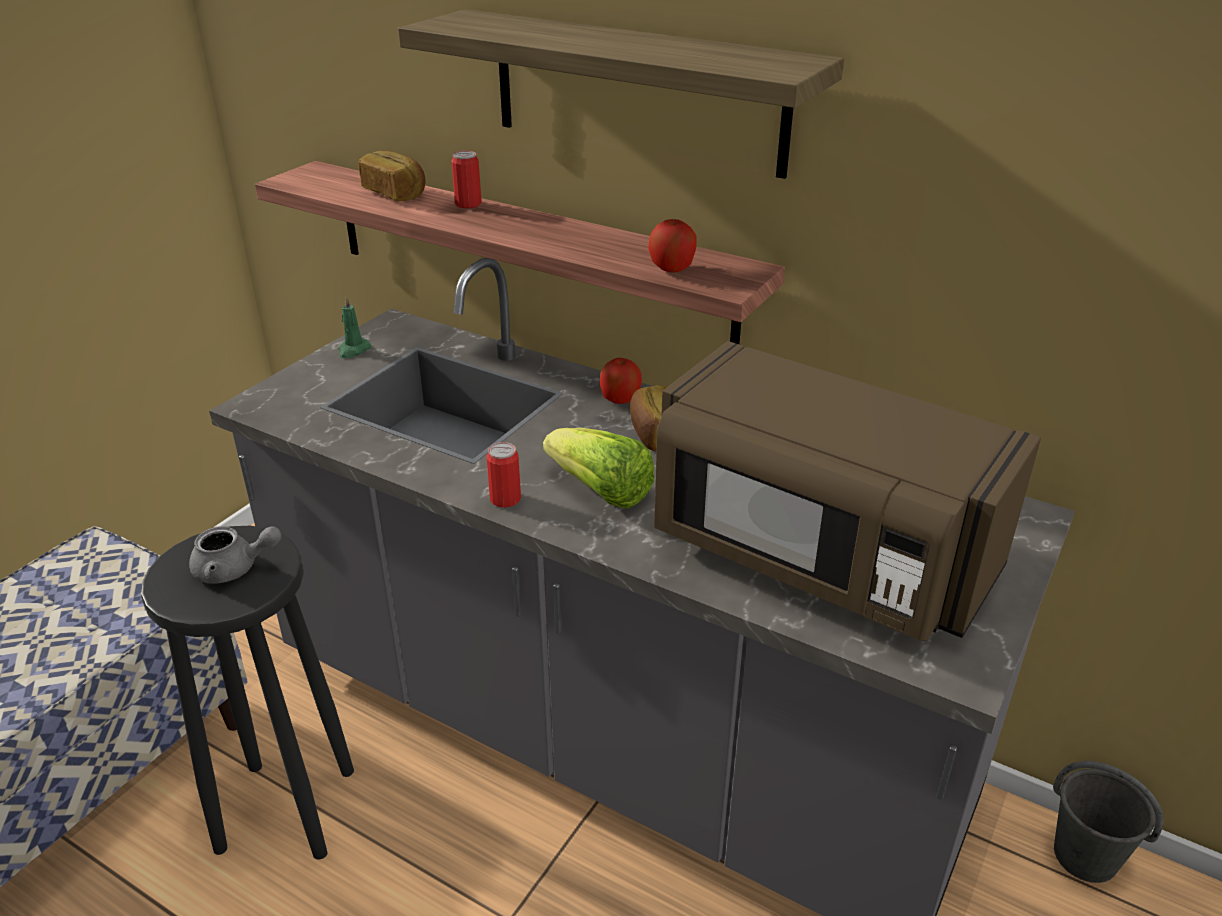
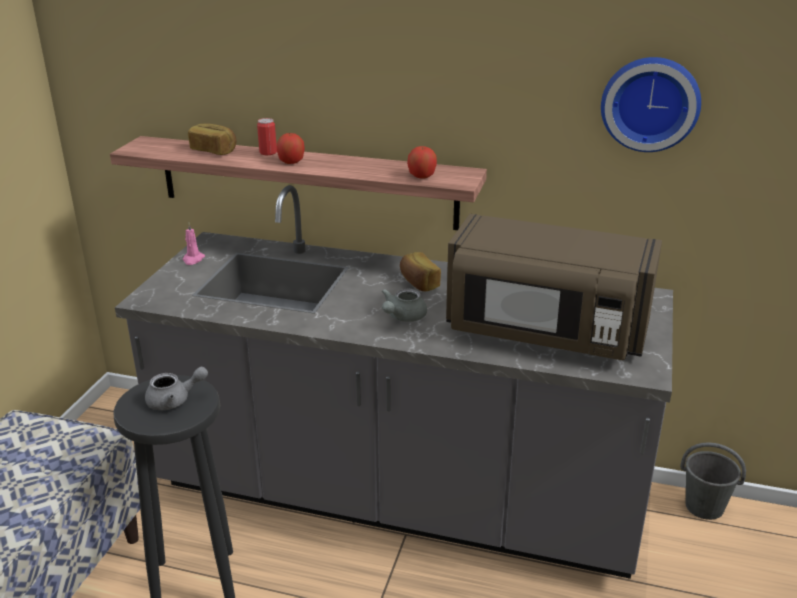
camera: 15 degrees left, 5 degrees down
green candle [338,296,371,358] -> pink candle [183,223,205,265]
shelf [398,9,844,179] -> none
can [487,442,521,508] -> none
lettuce [543,428,654,509] -> grey teapot [381,289,427,322]
apple [600,358,642,404] -> apple moved to [277,133,305,164]
none -> wall clock [601,57,701,152]

